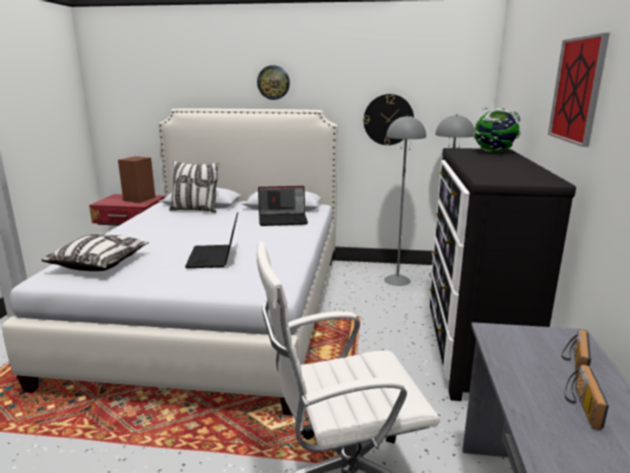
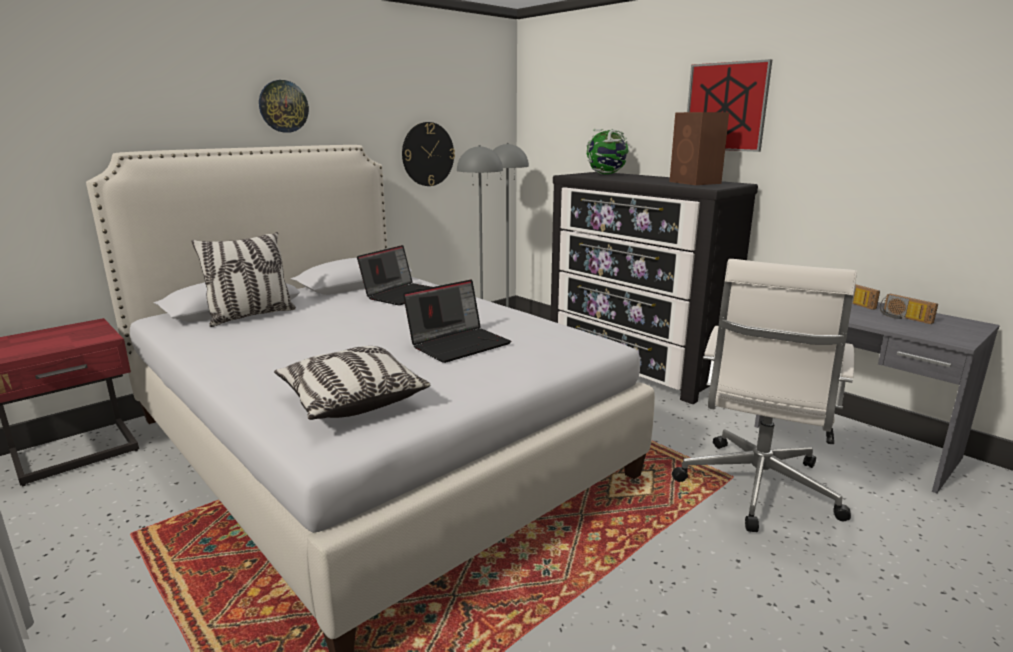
camera: 50 degrees left, 0 degrees up
brown speaker [118,156,155,203] -> brown speaker moved to [670,112,729,185]
laptop [185,212,238,268] -> laptop turned 75 degrees counterclockwise [403,279,511,363]

